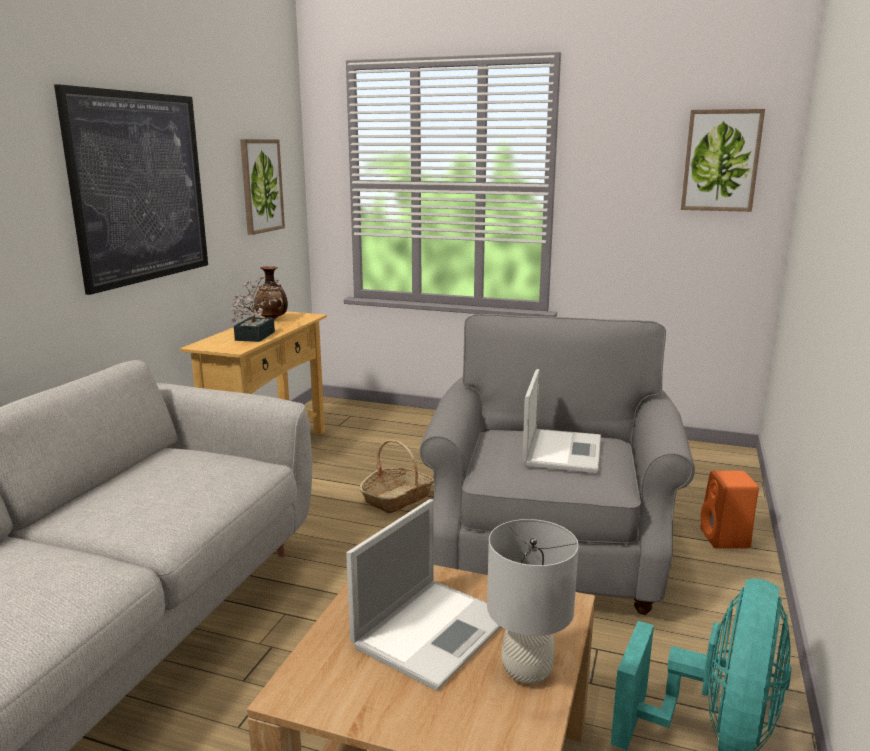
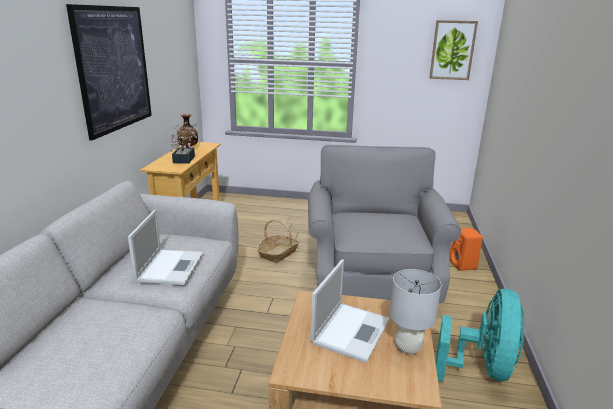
camera: 10 degrees left, 5 degrees up
picture [240,139,285,235] -> none
laptop [522,369,601,473] -> laptop moved to [128,210,203,285]

